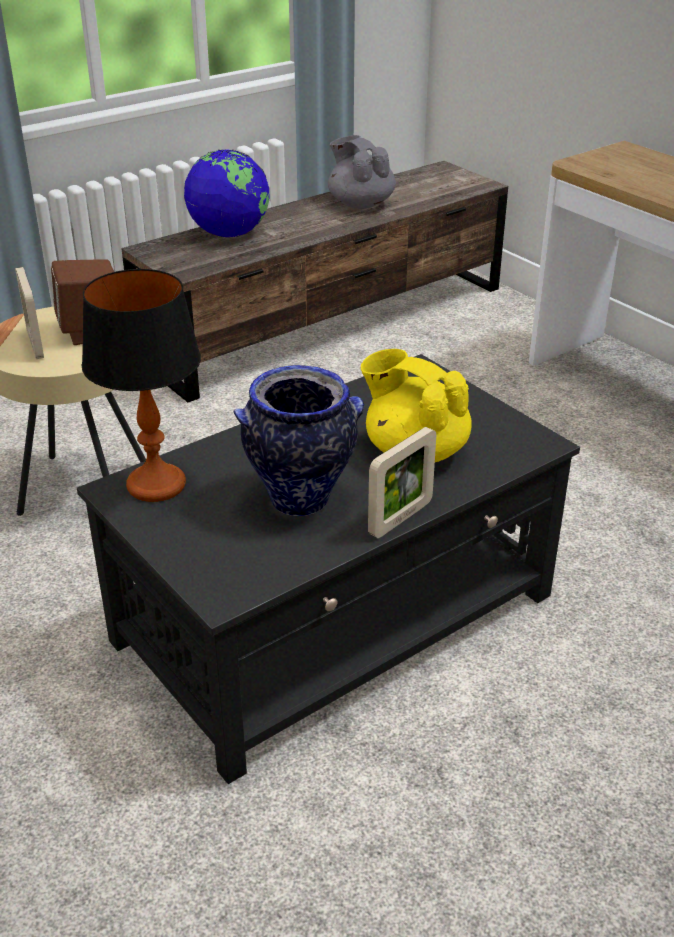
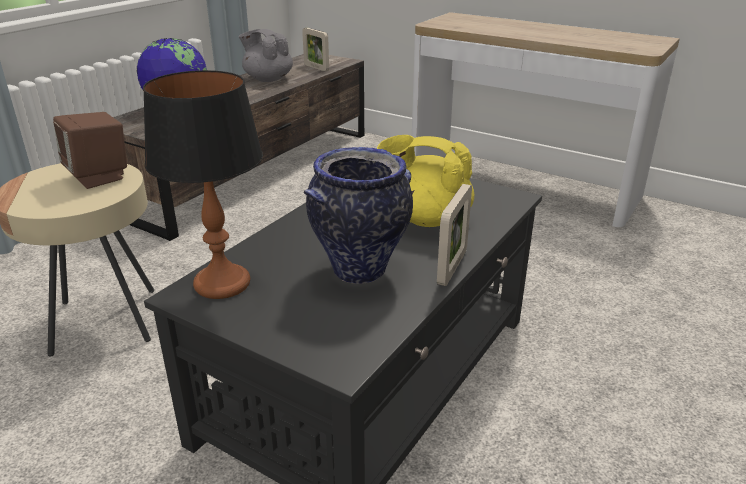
camera: 20 degrees left, 5 degrees down
picture frame [15,267,44,359] -> picture frame moved to [302,28,329,71]

